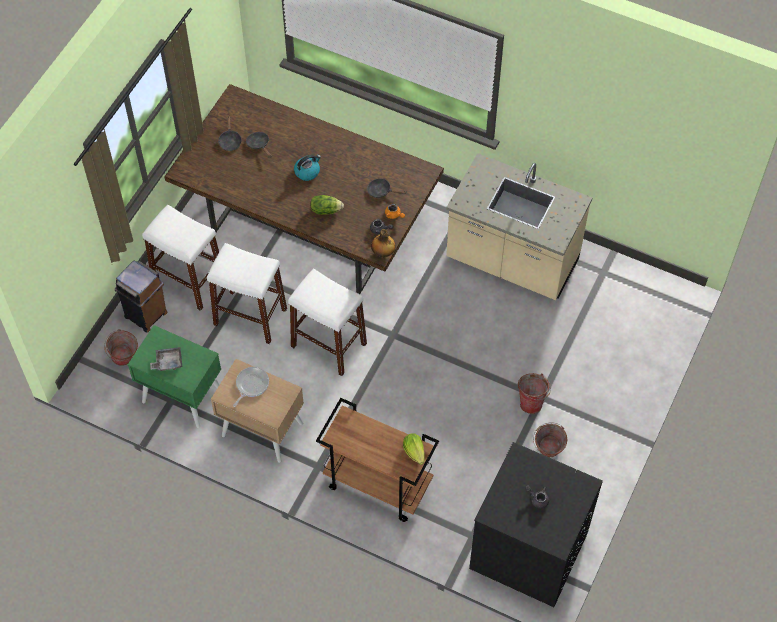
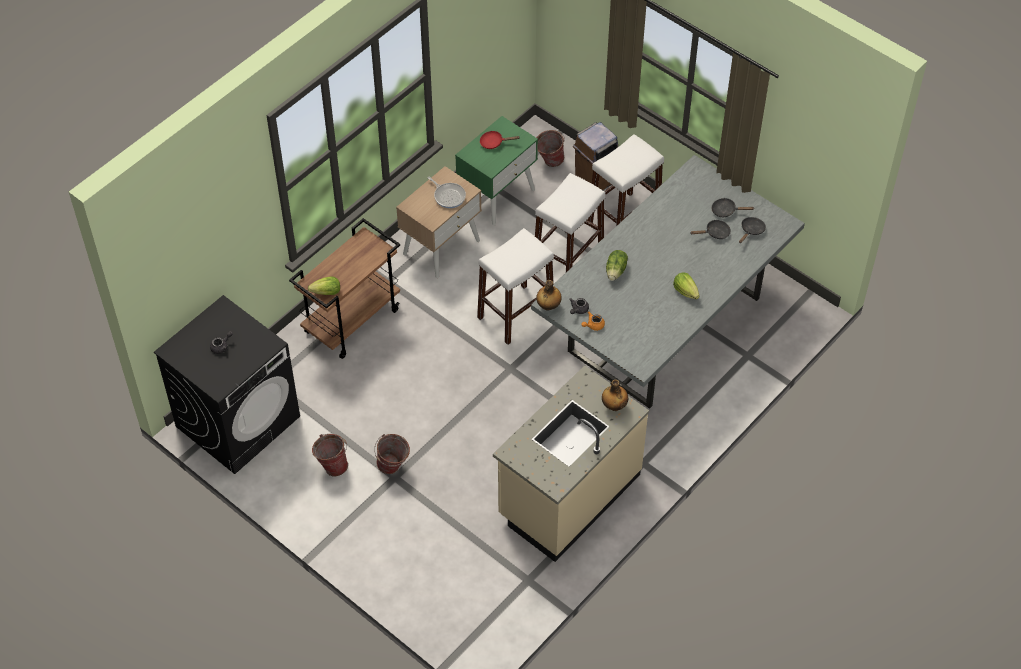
camera: 105 degrees right, 5 degrees down
grey tray [150,347,182,371] -> red frying pan [480,131,519,149]
brown dining table [164,84,444,294] -> grey dining table [531,155,805,409]
kettle [294,154,321,181] -> none
black frying pan [367,178,406,198] -> black frying pan moved to [739,217,766,243]
none -> bottle [602,379,628,411]
none -> lettuce [673,272,700,300]

